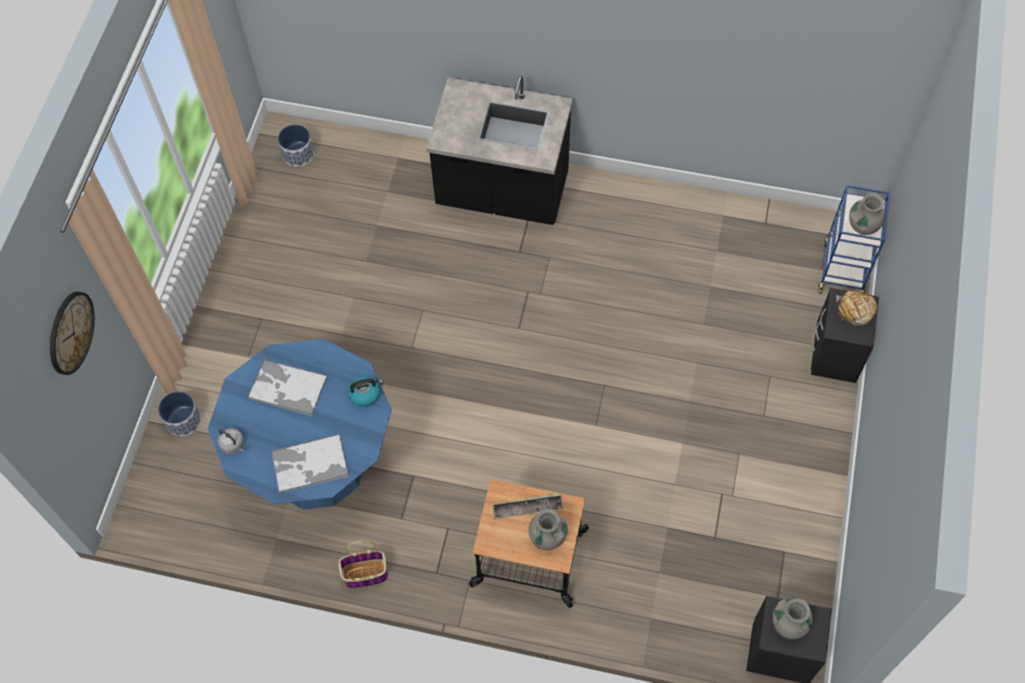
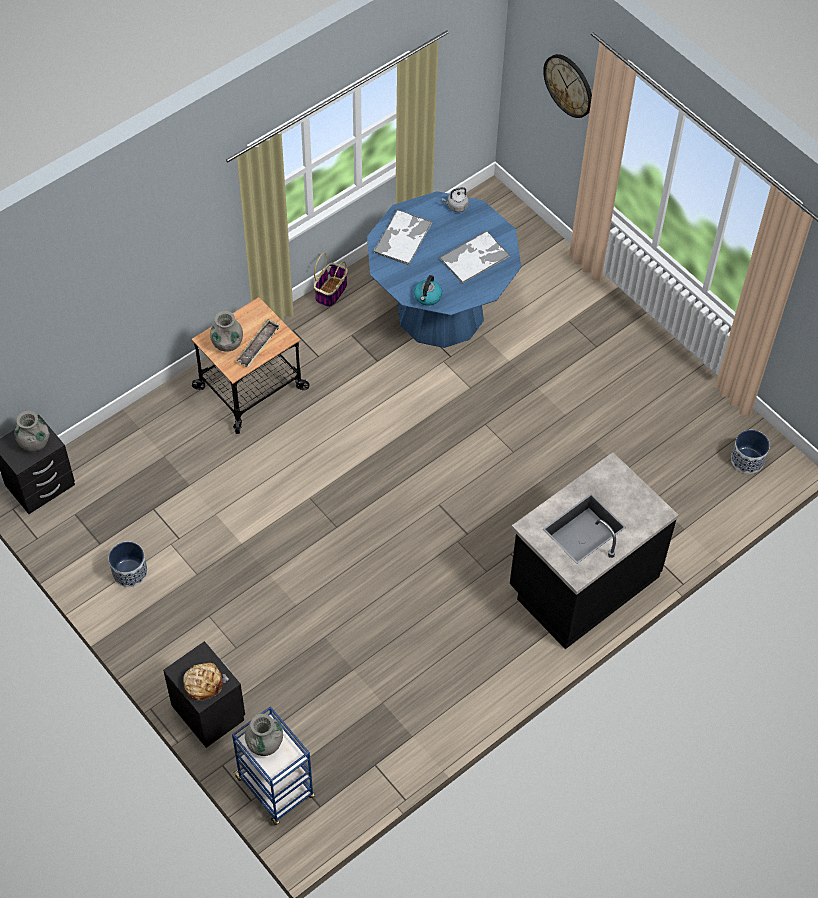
camera: 125 degrees right, 5 degrees down
planter [158,391,201,436] -> planter moved to [109,542,148,587]

